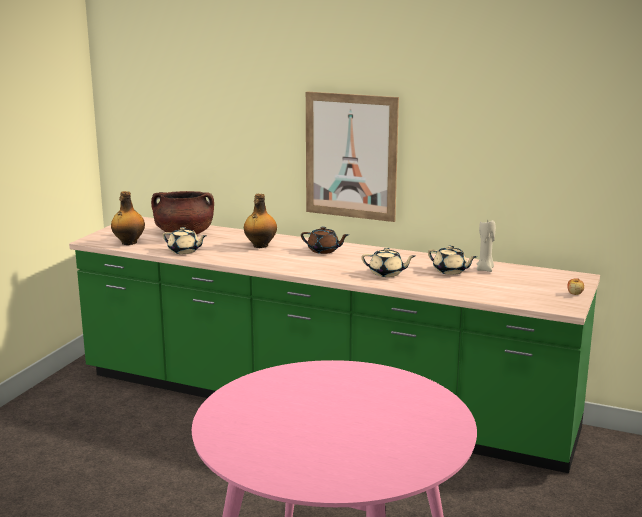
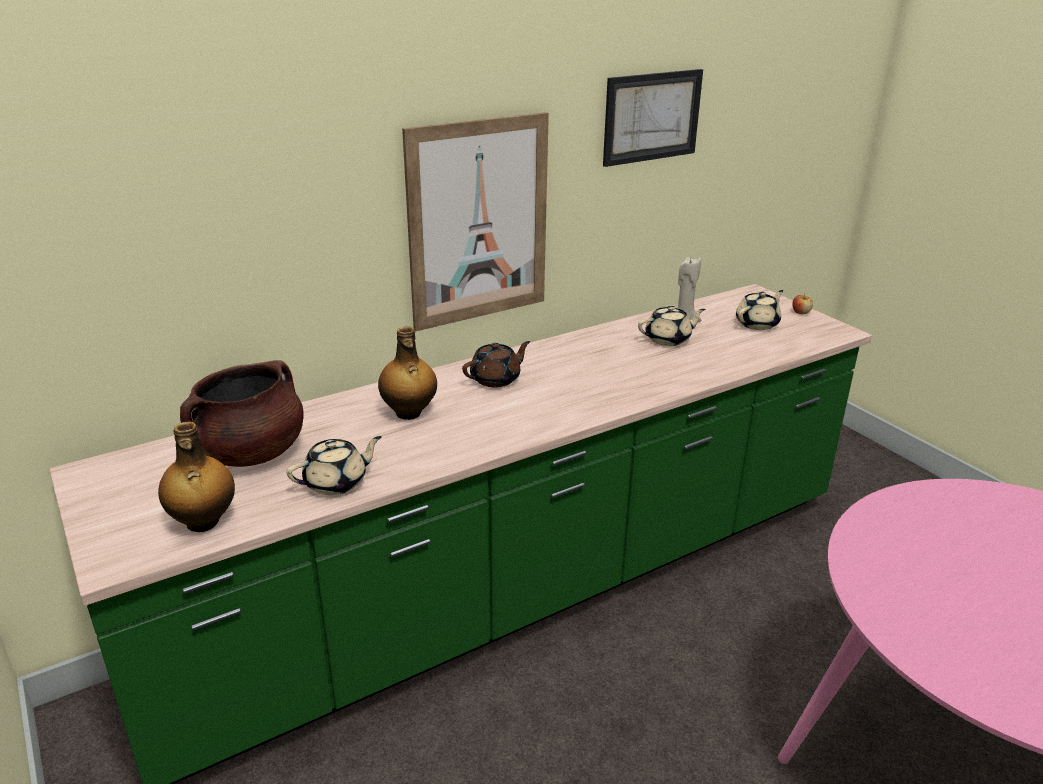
camera: 55 degrees left, 10 degrees up
beige teapot [361,248,415,277] -> beige teapot moved to [736,290,783,330]
none -> picture [603,69,703,167]

